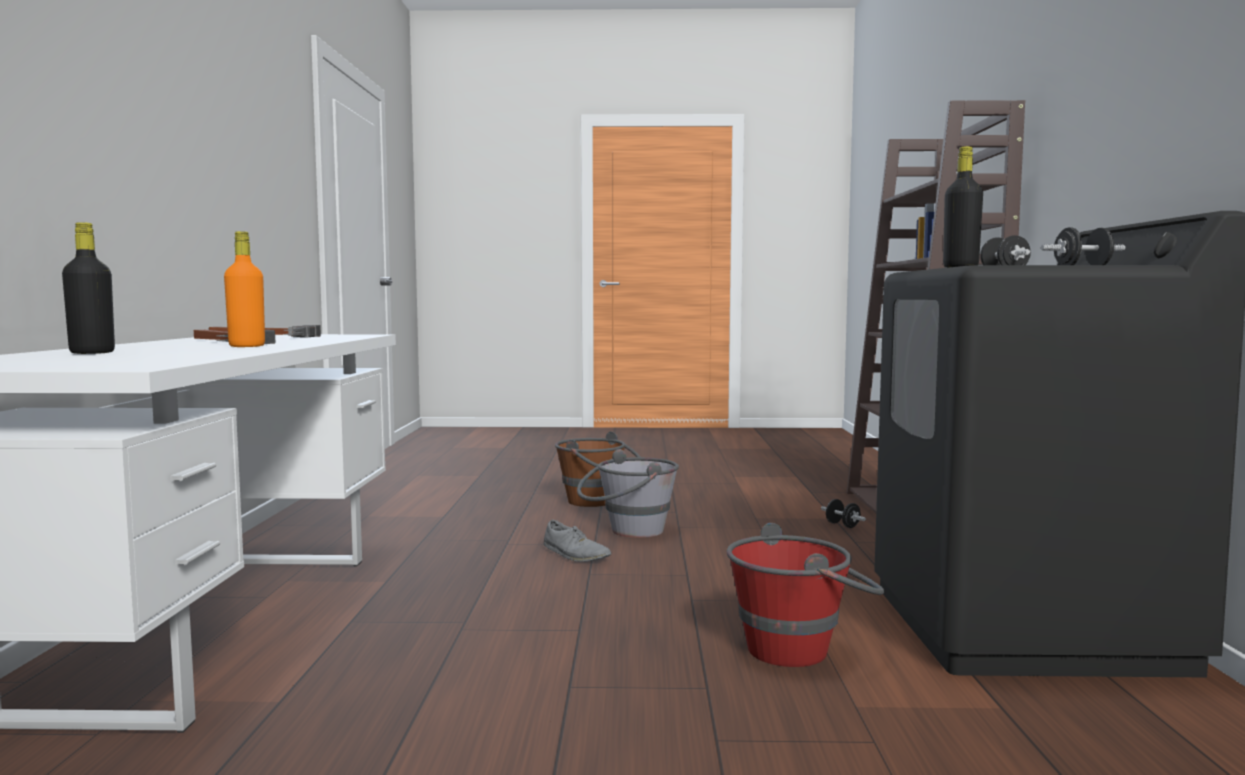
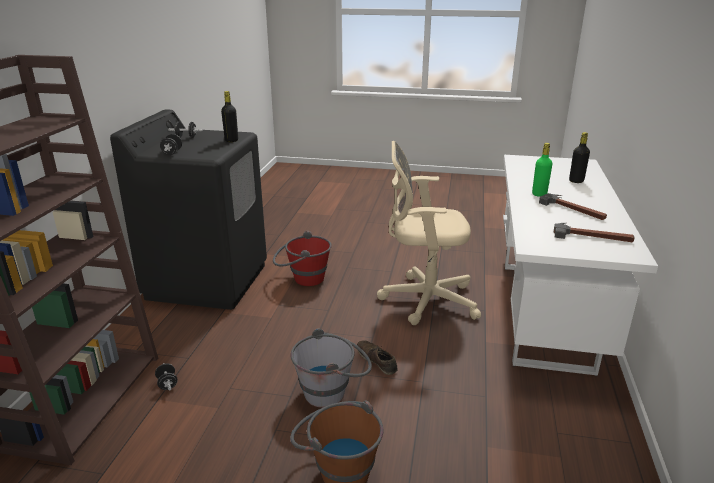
camera: 170 degrees left, 20 degrees up
orange bottle [224,231,265,347] -> green bottle [532,143,552,197]
grey shoe [544,520,611,562] -> brown shoe [357,340,398,375]
none -> beige office chair [377,141,481,325]

